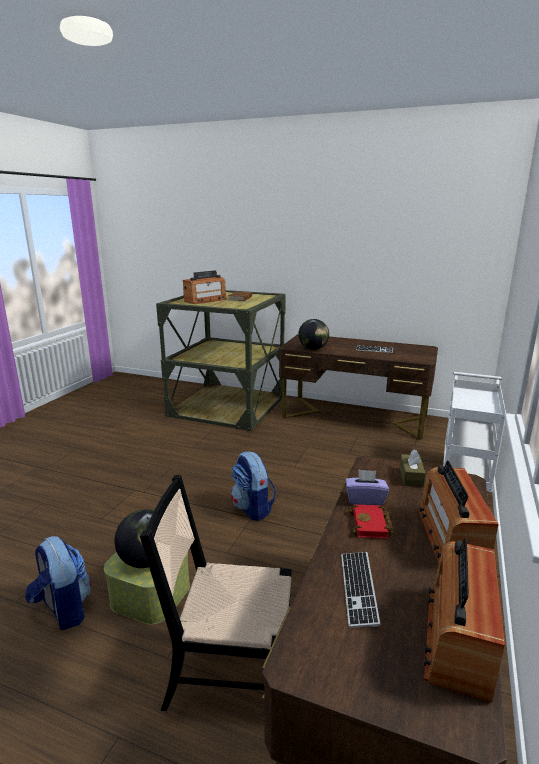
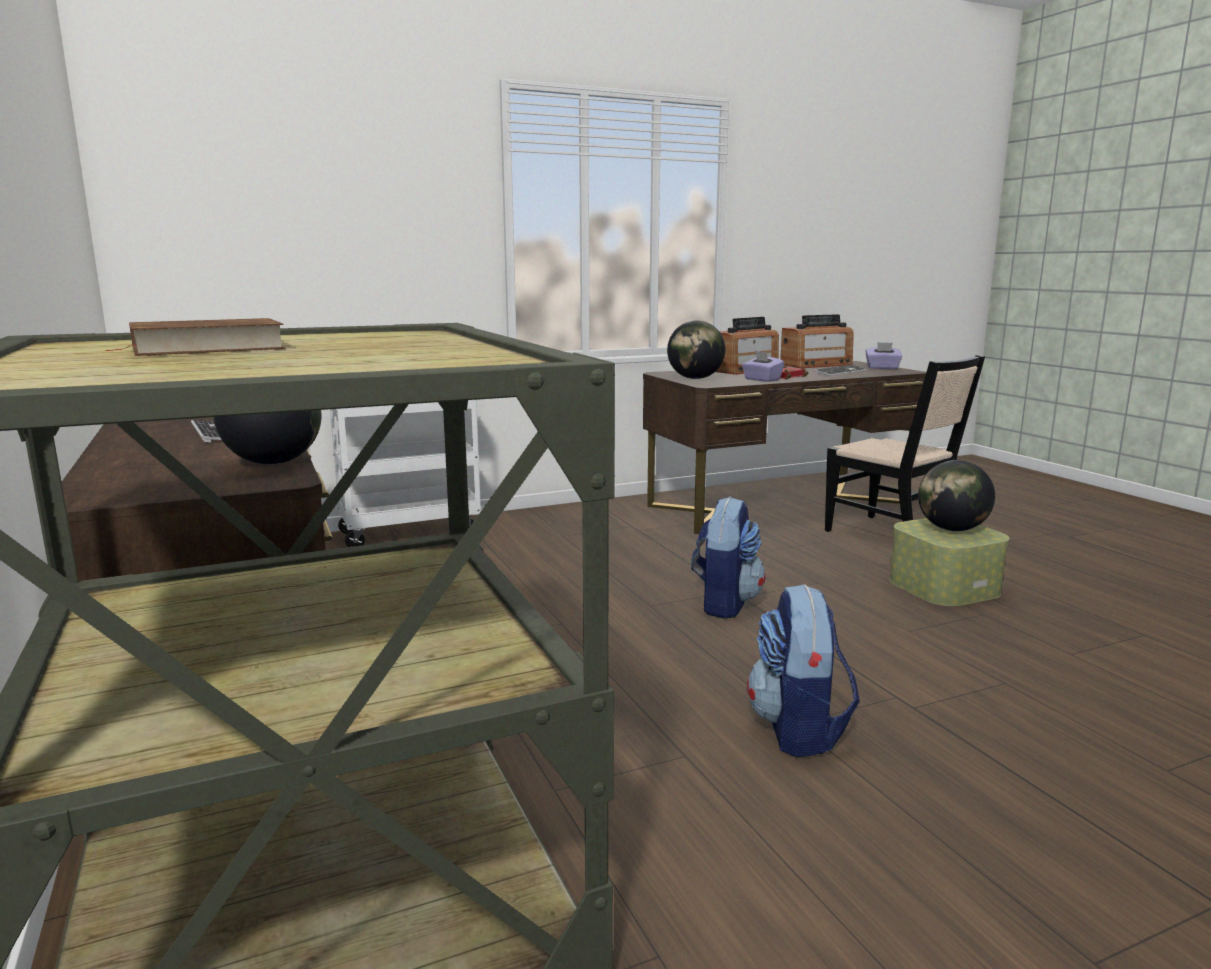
camera: 135 degrees left, 5 degrees down
backpack [25,536,91,630] -> backpack moved to [747,584,860,757]
radio [183,270,226,304] -> none
brown tissue box [400,449,426,487] -> globe [667,320,725,379]
none -> purple tissue box [865,342,902,369]

